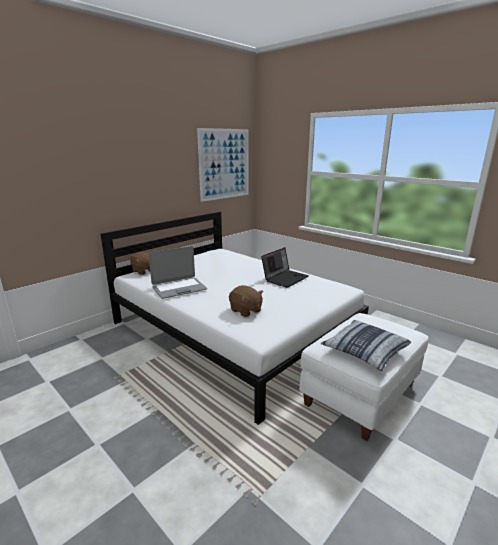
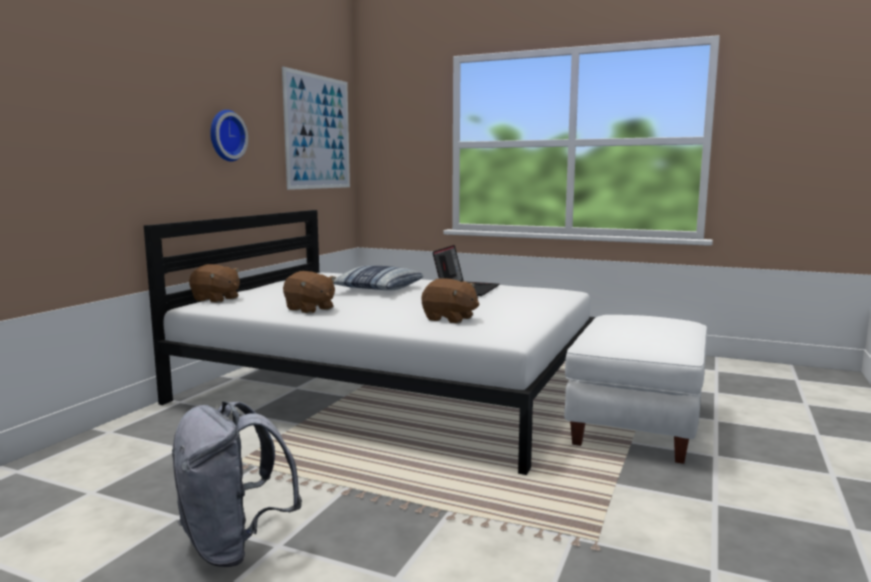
camera: 20 degrees left, 10 degrees down
laptop [149,246,207,299] -> brown plush toy [283,271,336,314]
pillow [321,320,411,371] -> pillow moved to [333,266,423,291]
none -> grey backpack [172,401,302,567]
none -> wall clock [210,110,248,162]

